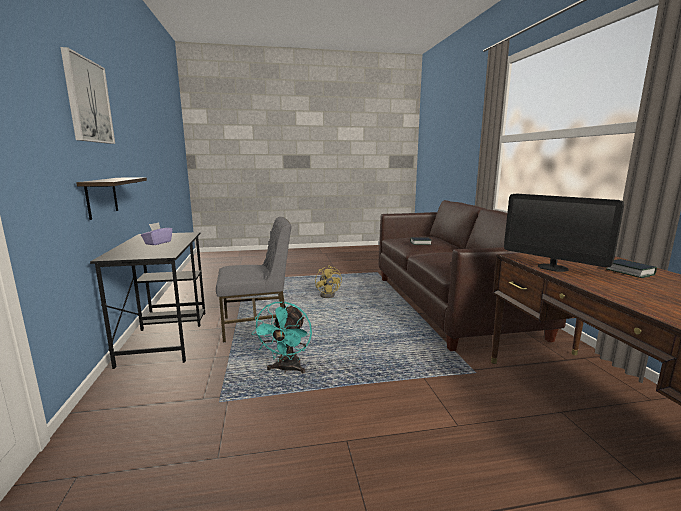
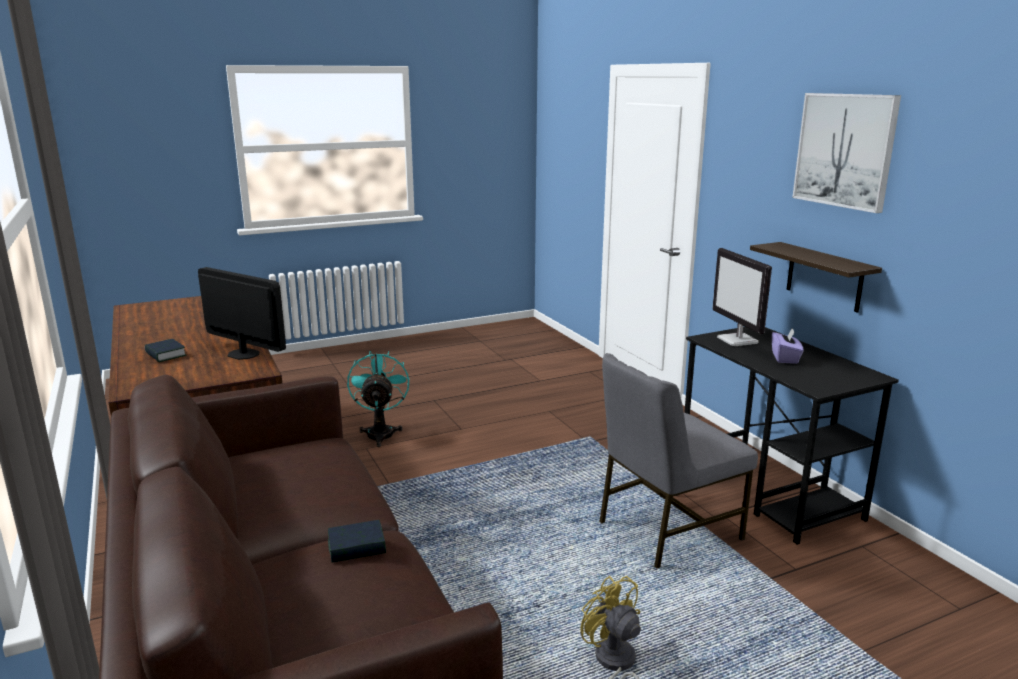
camera: 165 degrees right, 5 degrees up
turquoise fan [252,301,312,373] -> turquoise fan moved to [347,351,409,447]
none -> monitor [712,248,772,346]

